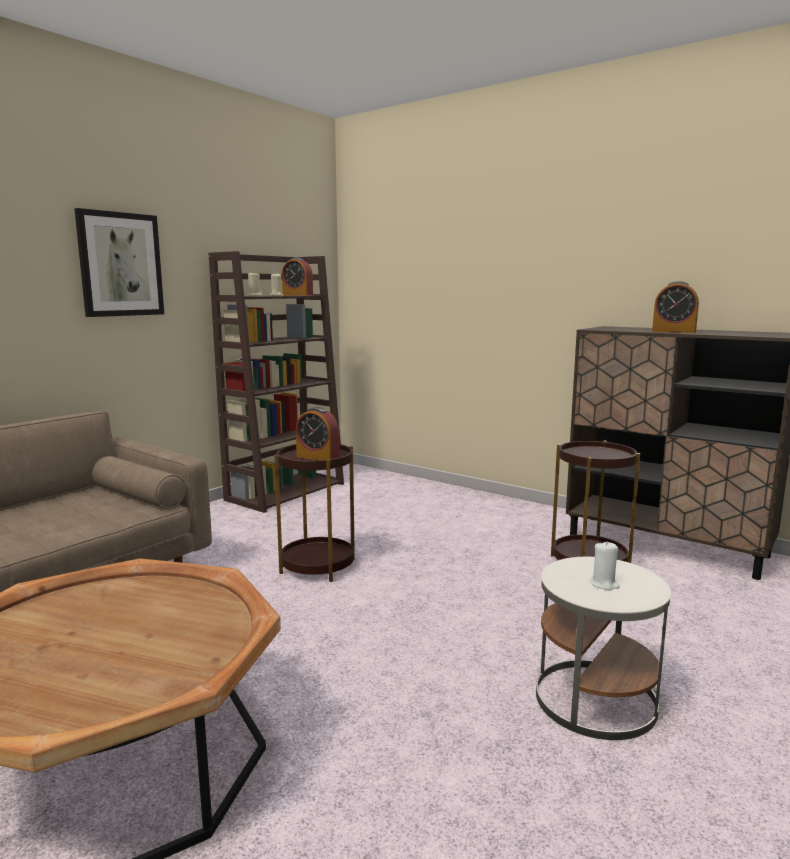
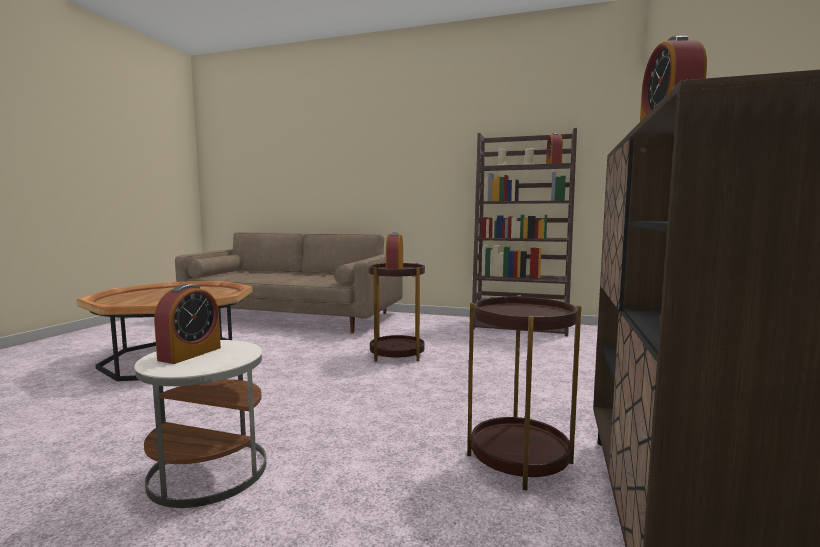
camera: 70 degrees right, 5 degrees down
picture [75,208,164,317] -> none
white candle [590,541,620,590] -> alarm clock [154,284,221,364]

